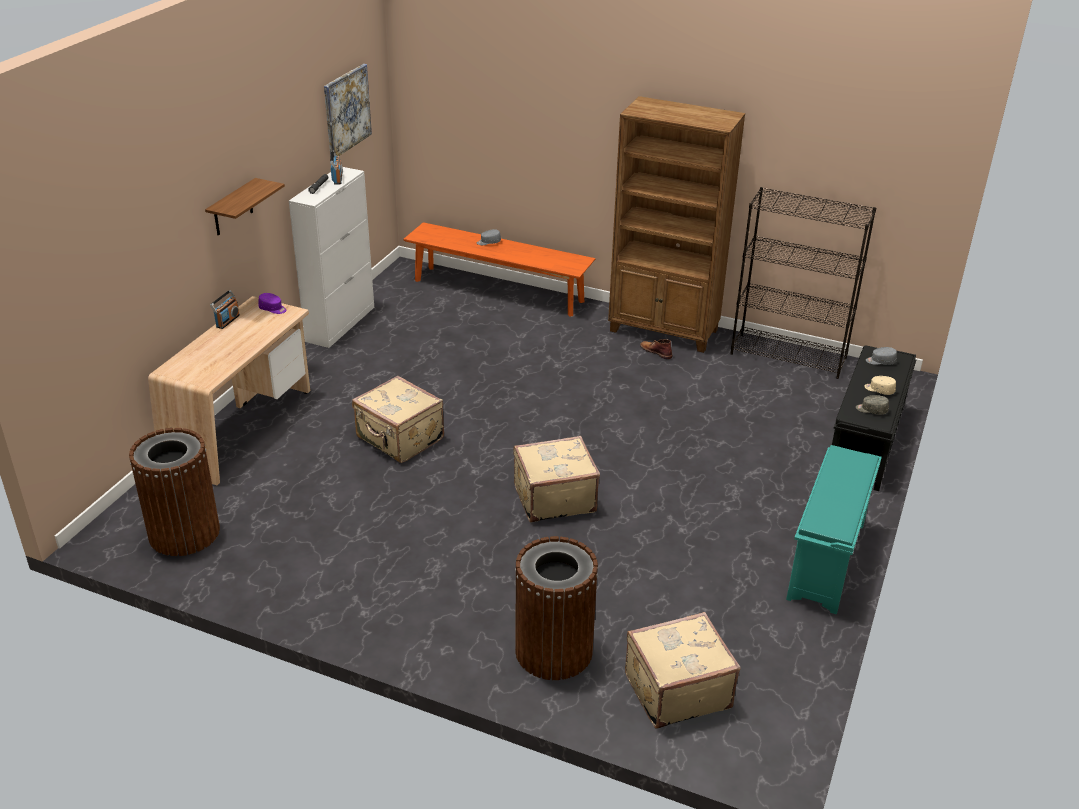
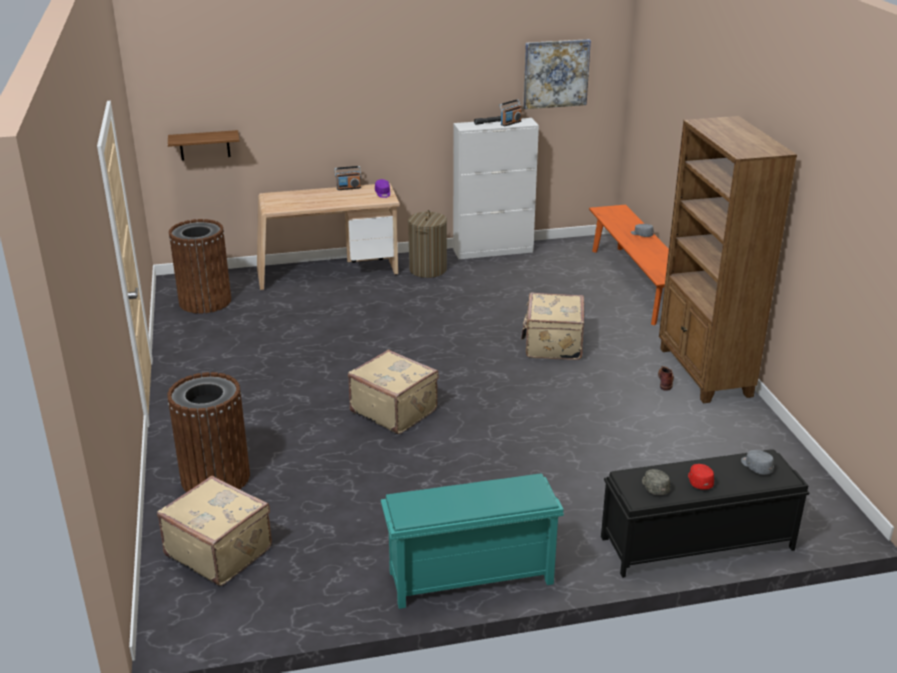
camera: 55 degrees right, 5 degrees down
shelf [205,178,285,235] -> shelf moved to [168,130,240,160]
beige suitcase [352,376,444,463] -> beige suitcase moved to [521,293,584,360]
black bookcase [731,187,876,379] -> none
beige cap [864,376,896,395] -> red cap [688,464,714,490]
none -> laundry basket [408,210,447,278]

